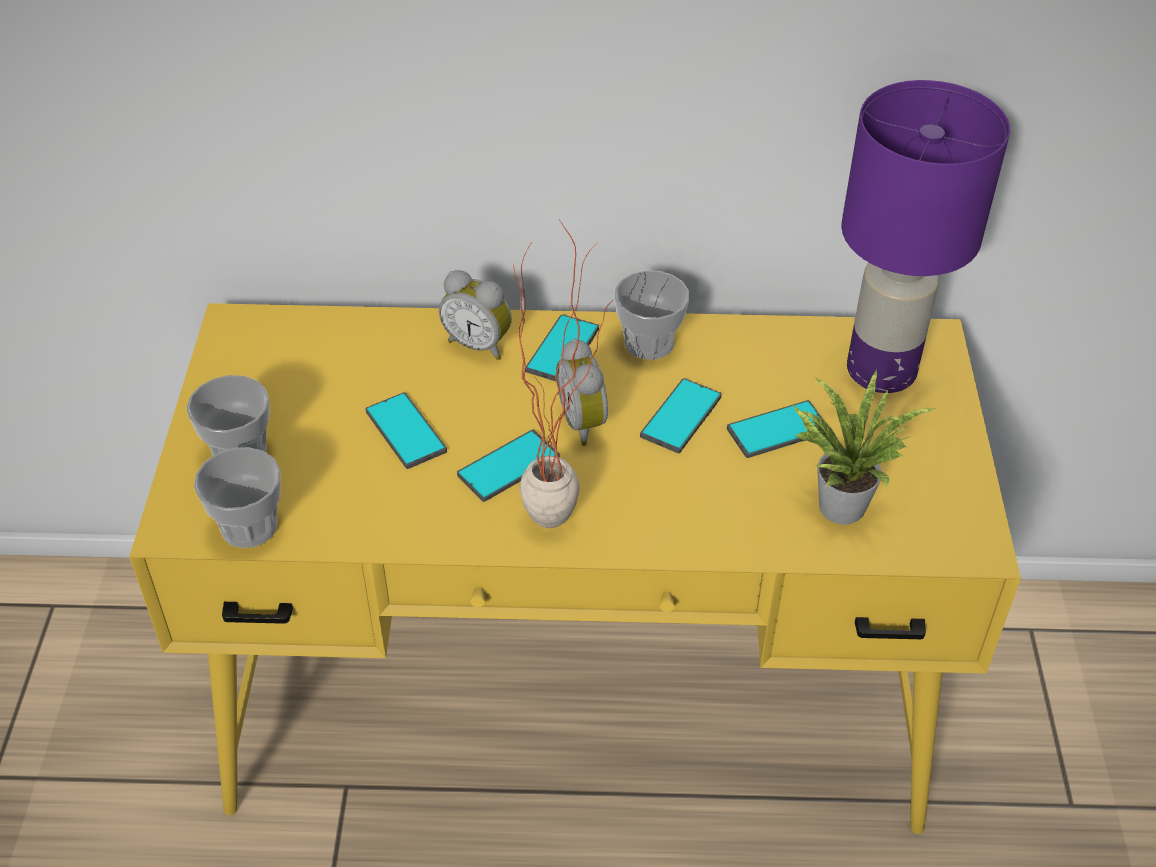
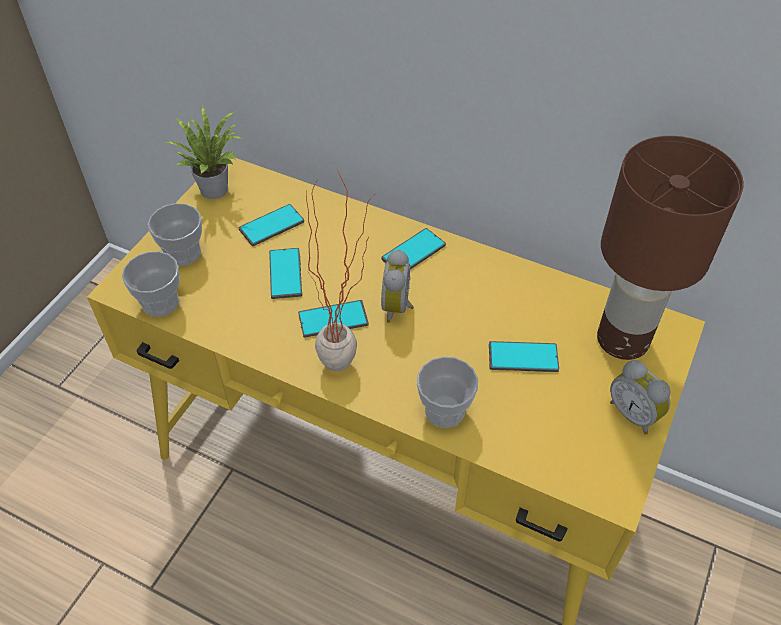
camera: 25 degrees right, 5 degrees up
alarm clock [439,270,512,360] -> alarm clock moved to [610,360,670,435]
cup [615,270,689,360] -> cup moved to [417,356,478,428]
phone [640,378,722,453] -> phone moved to [239,204,304,246]
potted plant [794,370,934,525] -> potted plant moved to [166,106,242,199]
purple table lamp [841,80,1010,393] -> brown table lamp [597,136,744,360]

